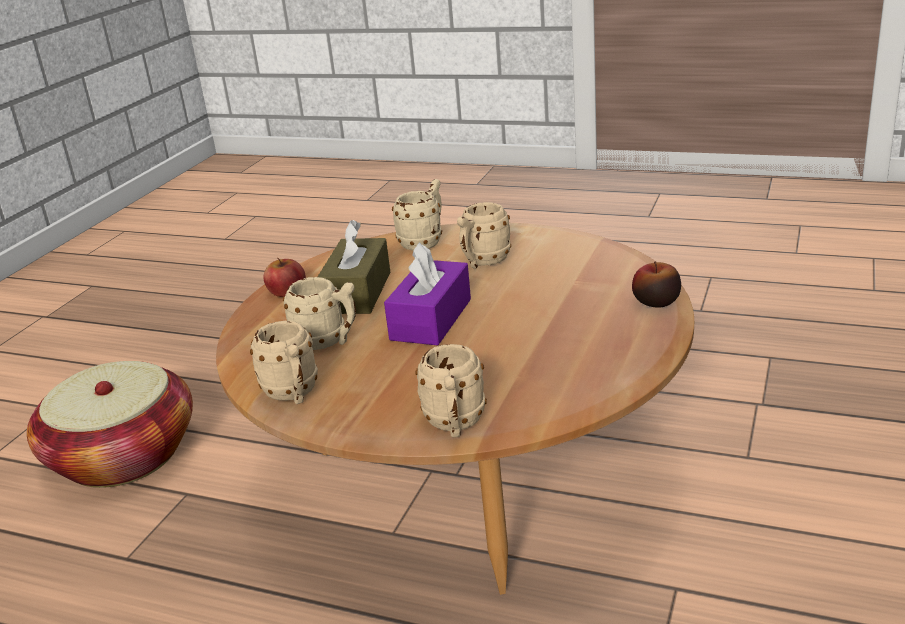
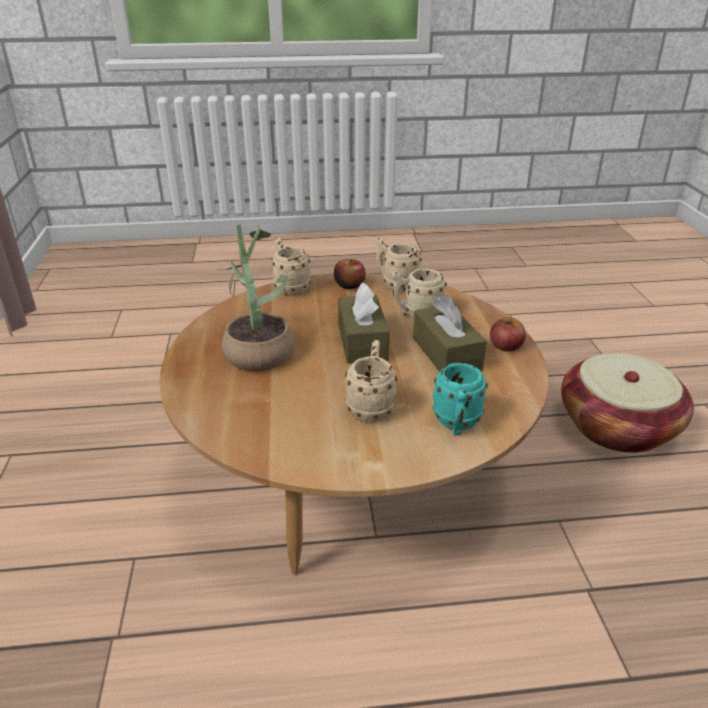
camera: 150 degrees right, 5 degrees up
purple tissue box [384,242,471,346] -> brown tissue box [338,283,389,364]
beige mug [392,179,442,250] -> turquoise mug [433,363,488,435]
apple [632,262,681,308] -> apple moved to [334,259,366,289]
none -> potted plant [216,224,295,371]

